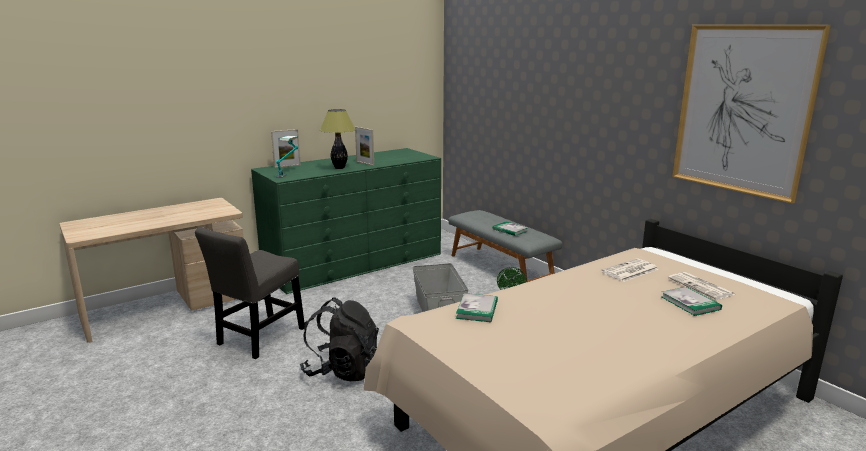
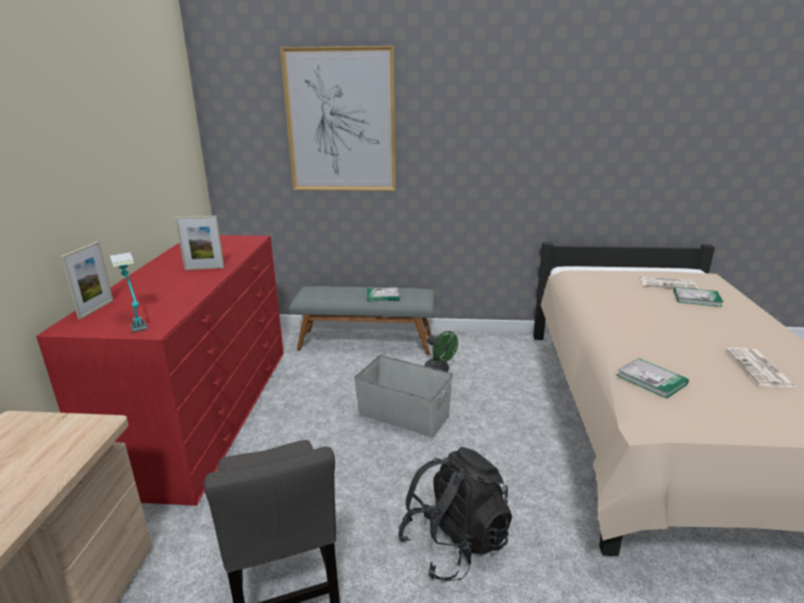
camera: 50 degrees left, 5 degrees up
green dresser [251,148,441,294] -> red dresser [36,235,284,506]
table lamp [320,109,356,169] -> none
newspaper [601,259,659,282] -> newspaper moved to [726,348,796,387]
picture [672,25,831,204] -> picture moved to [280,46,396,191]

